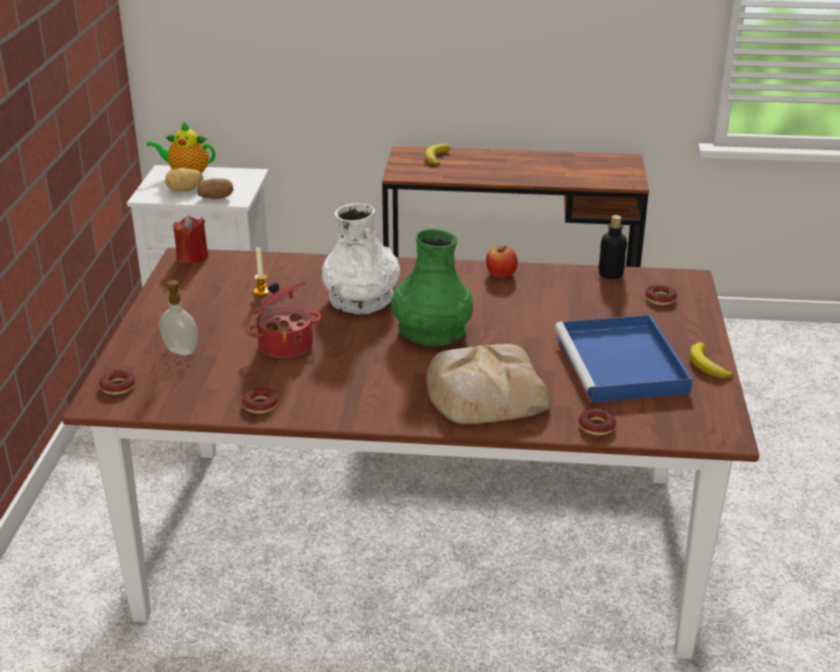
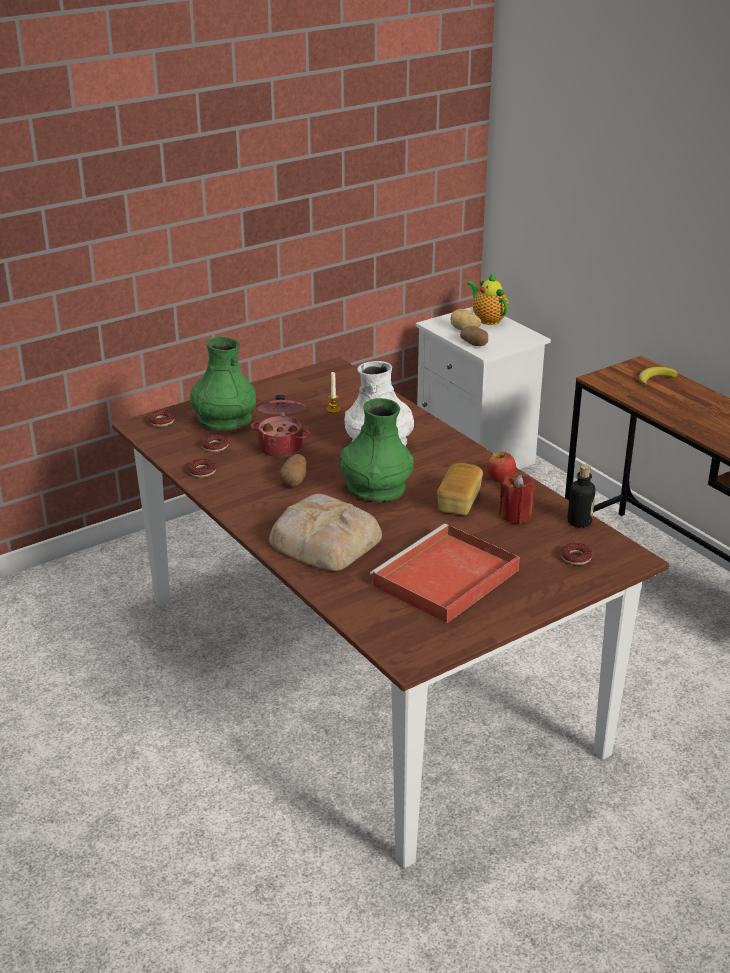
camera: 50 degrees right, 0 degrees up
soap dispenser [159,280,198,355] -> green vase [190,337,256,431]
red candle [173,215,208,264] -> red candle moved to [499,474,536,524]
blue tray [555,315,693,403] -> red tray [370,524,520,623]
donut [578,408,616,435] -> donut moved to [201,434,229,452]
banana [689,342,733,378] -> none
none -> potato [279,454,307,486]
none -> bread [437,463,483,515]

